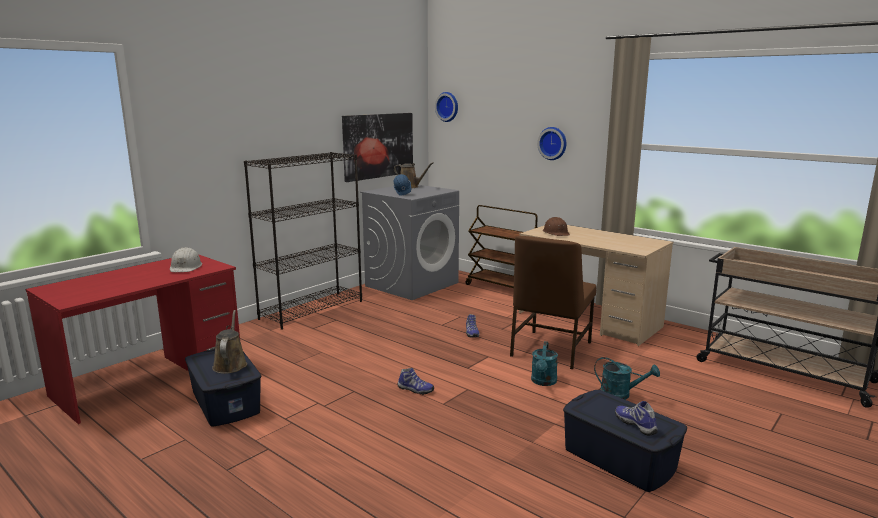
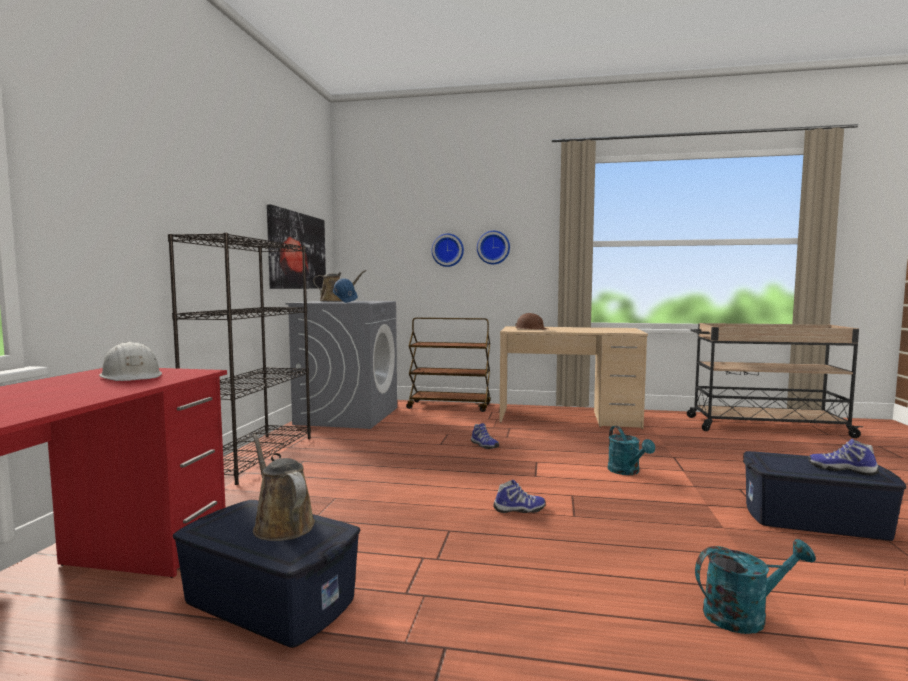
camera: 30 degrees left, 10 degrees down
wall clock [435,92,458,122] -> wall clock moved to [431,234,464,267]
brown chair [510,236,597,369] -> none
turquoise watering can [594,357,660,400] -> turquoise watering can moved to [695,539,816,634]

